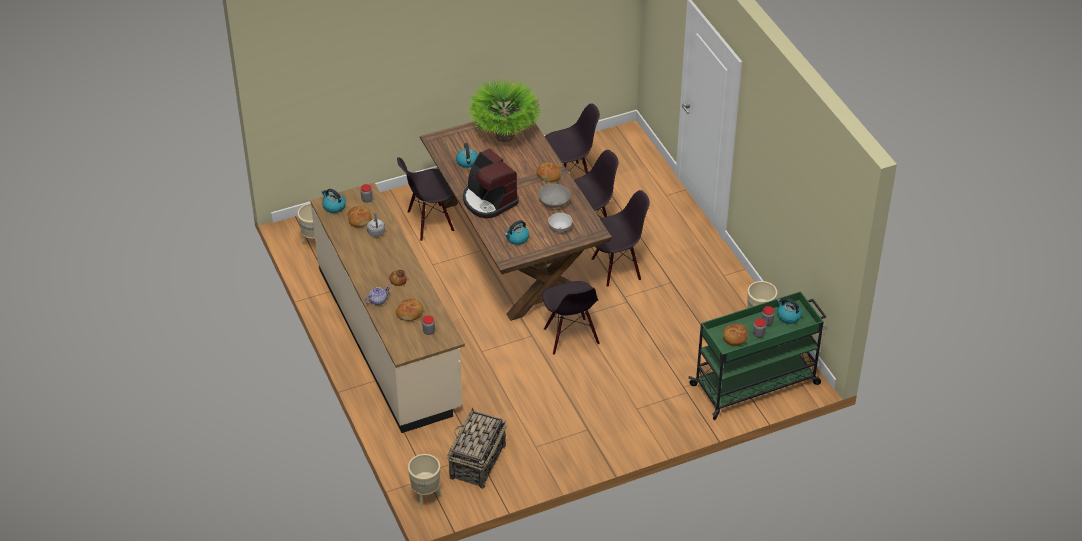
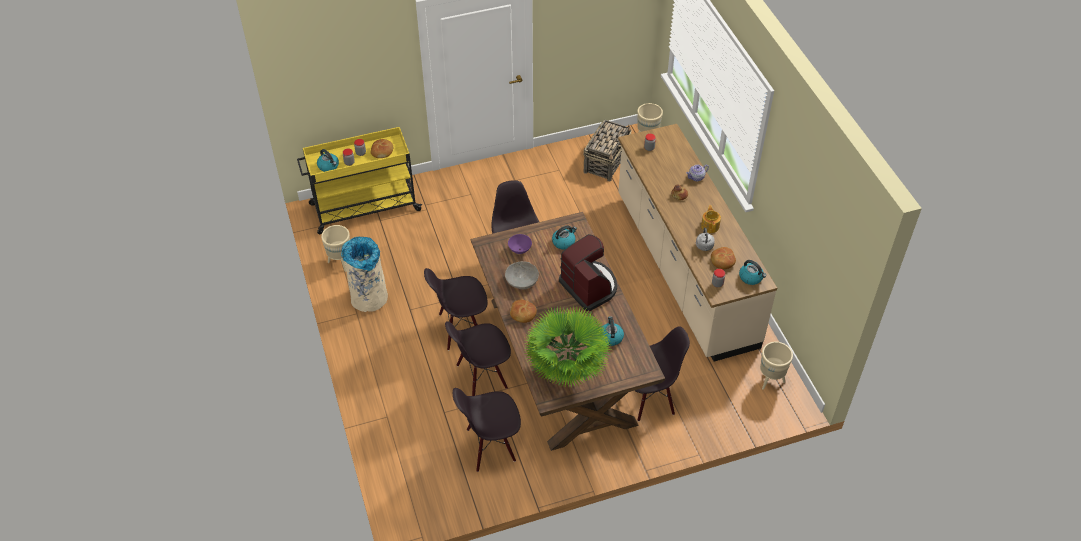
camera: 175 degrees left, 5 degrees up
bread [396,299,423,321] -> none
white bowl [548,213,572,232] -> purple bowl [508,234,532,254]
green cart [688,291,826,420] -> yellow cart [297,127,422,234]
none -> beige trash can [341,237,388,312]
none -> teapot [701,205,721,233]

